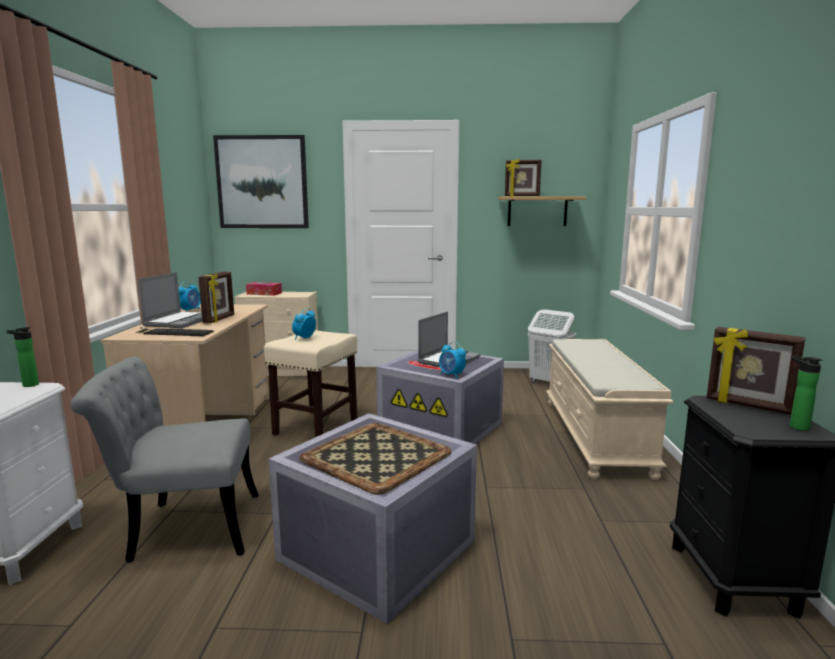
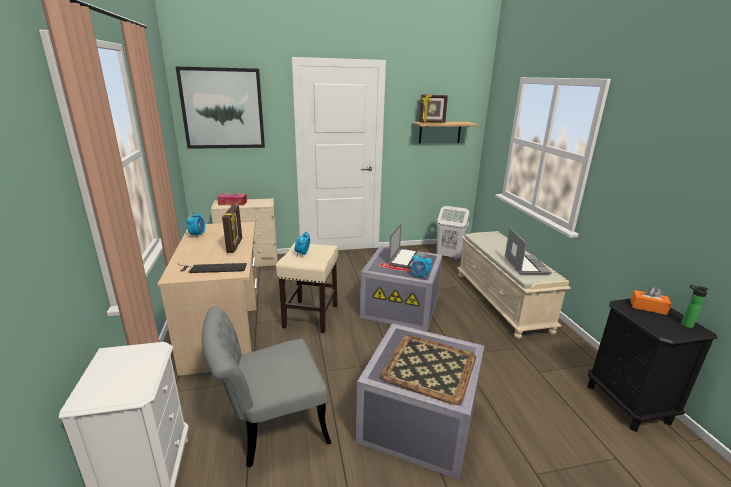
camera: 15 degrees left, 10 degrees up
bottle [6,327,39,387] -> none
laptop [138,272,202,328] -> laptop moved to [505,228,552,274]
picture frame [707,327,805,415] -> orange tissue box [630,286,671,315]

